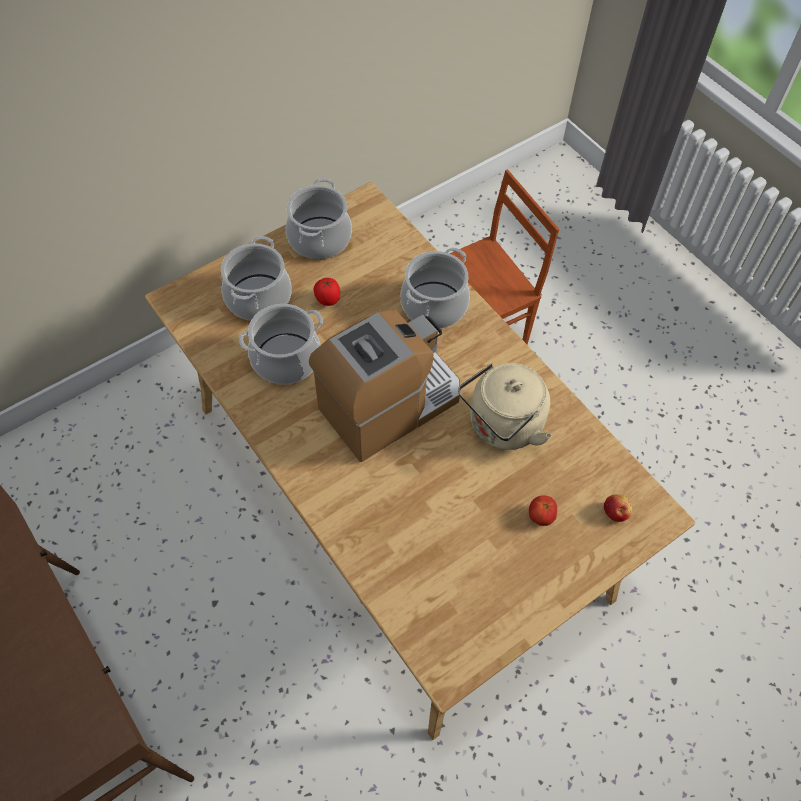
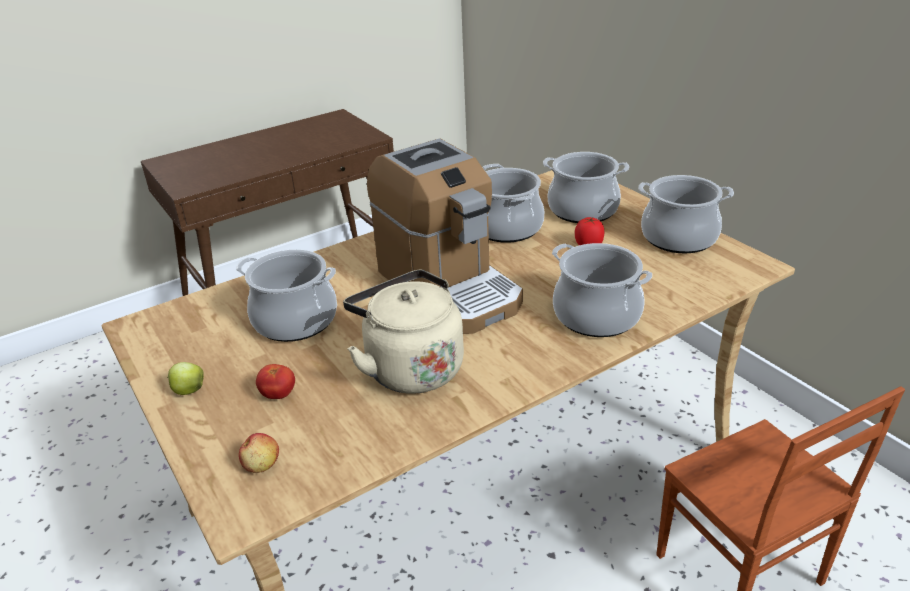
camera: 95 degrees right, 25 degrees down
none -> apple [167,362,204,395]
none -> cooking pot [236,249,337,342]

